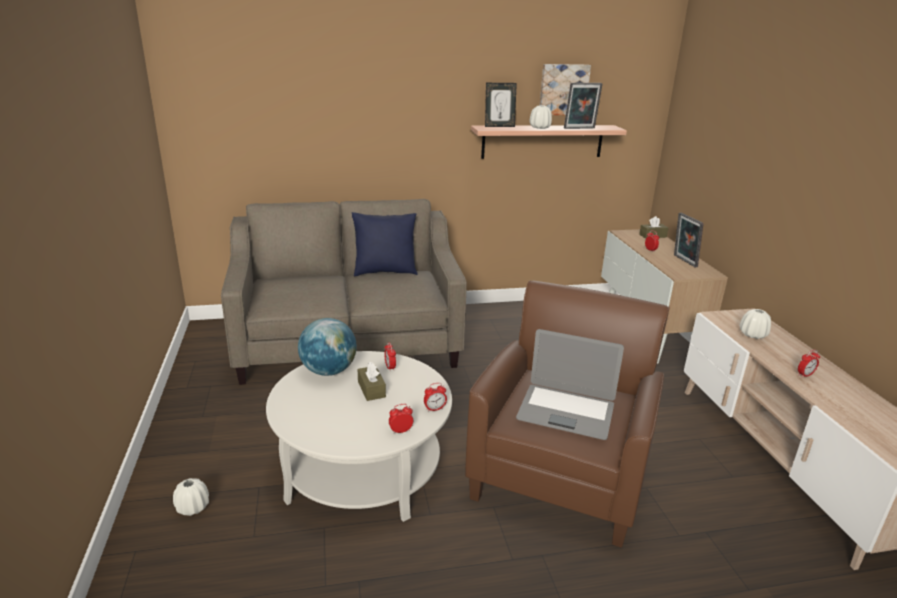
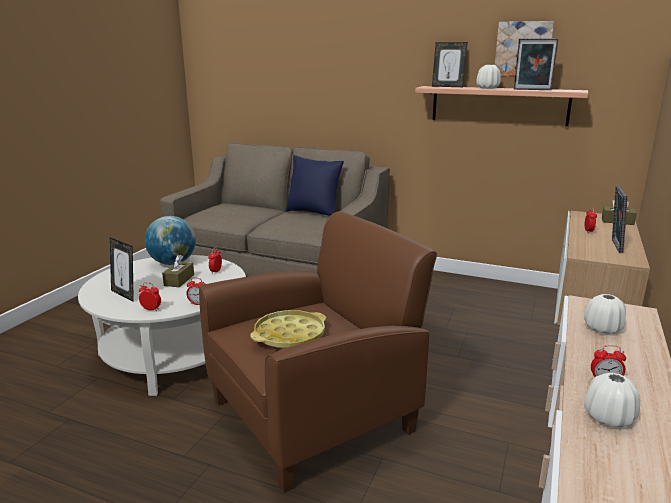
camera: 35 degrees right, 5 degrees down
white vase [173,478,209,516] -> white vase moved to [584,373,640,428]
laptop [516,329,624,440] -> yellow tray [250,310,326,349]
none -> picture frame [110,237,134,302]

